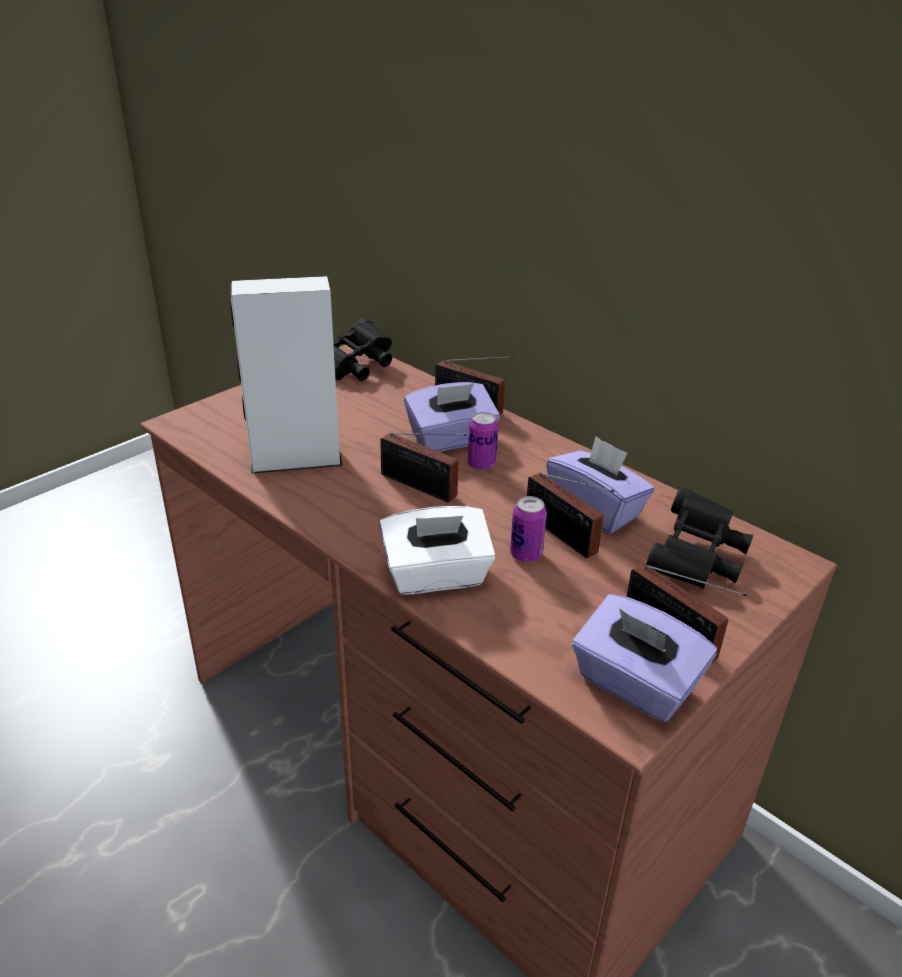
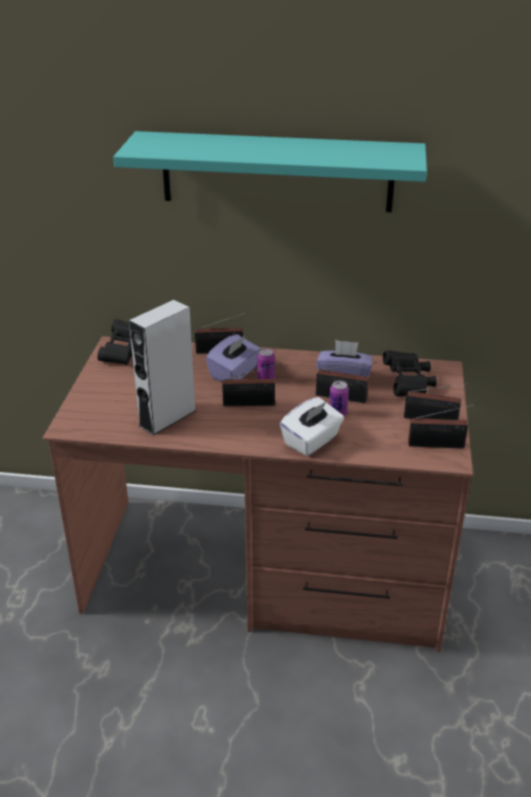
camera: 35 degrees left, 0 degrees up
purple tissue box [572,594,717,722] -> radio [408,404,477,449]
none -> turquoise shelf [113,131,427,212]

